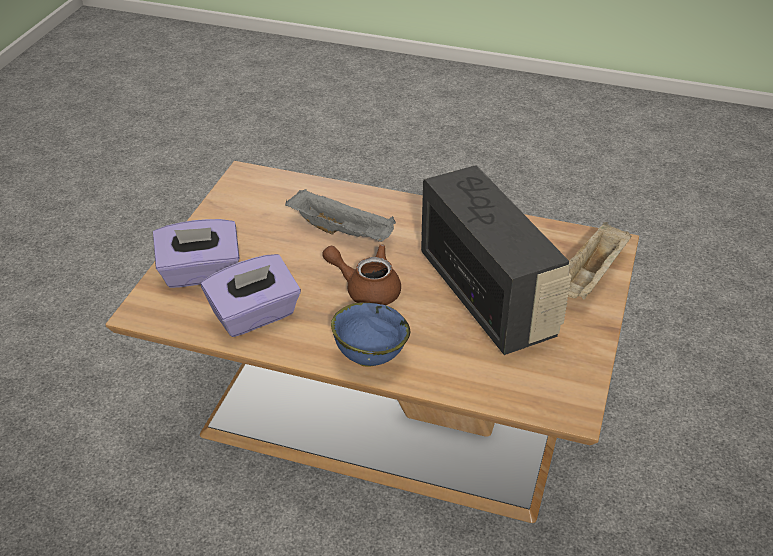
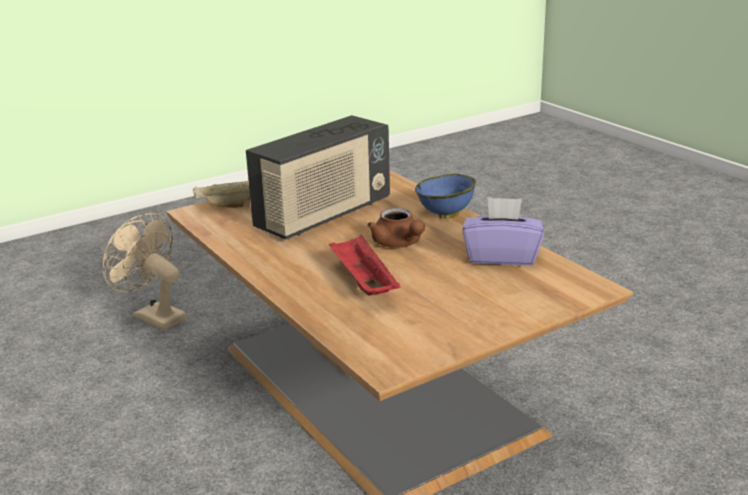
camera: 140 degrees left, 15 degrees down
purple tissue box [153,219,239,288] -> none
grey tray [285,189,396,242] -> red tray [329,235,400,296]
radio [421,165,572,355] -> radio turned 150 degrees counterclockwise [246,115,390,240]
none -> beige fan [102,213,187,330]

